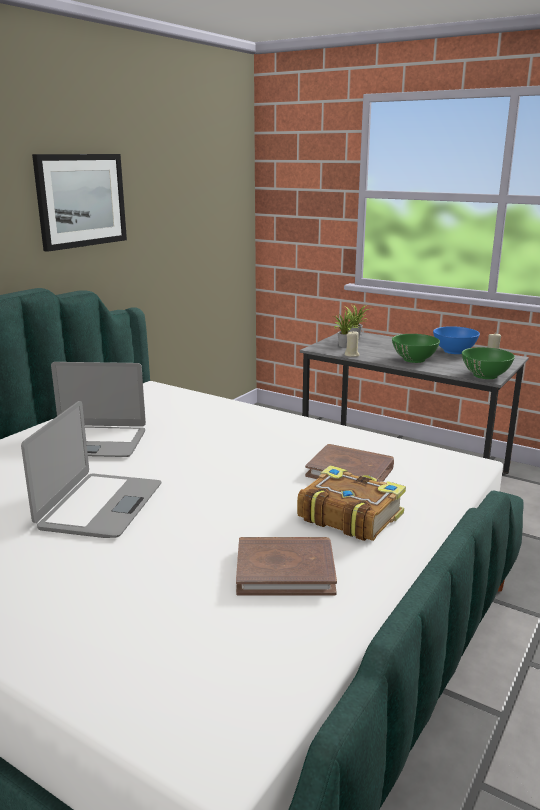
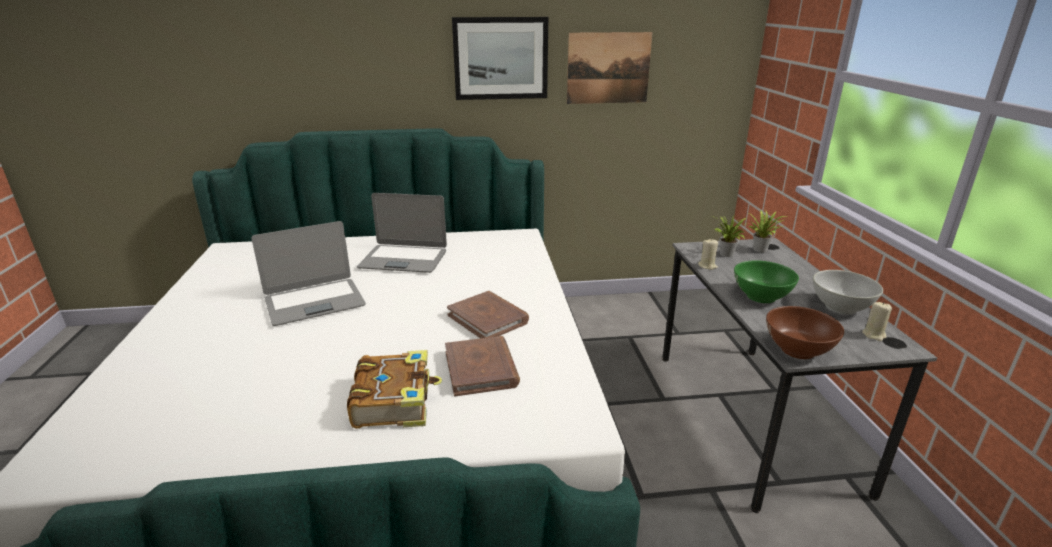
camera: 50 degrees right, 5 degrees up
laptop [51,362,146,457] -> laptop turned 45 degrees counterclockwise [357,193,447,273]
brown book [236,537,337,596] -> brown book moved to [447,291,529,338]
blue bowl [433,326,480,354] -> white bowl [813,270,883,315]
green bowl [462,347,515,379] -> brown bowl [766,306,844,359]
none -> picture [567,32,652,104]

